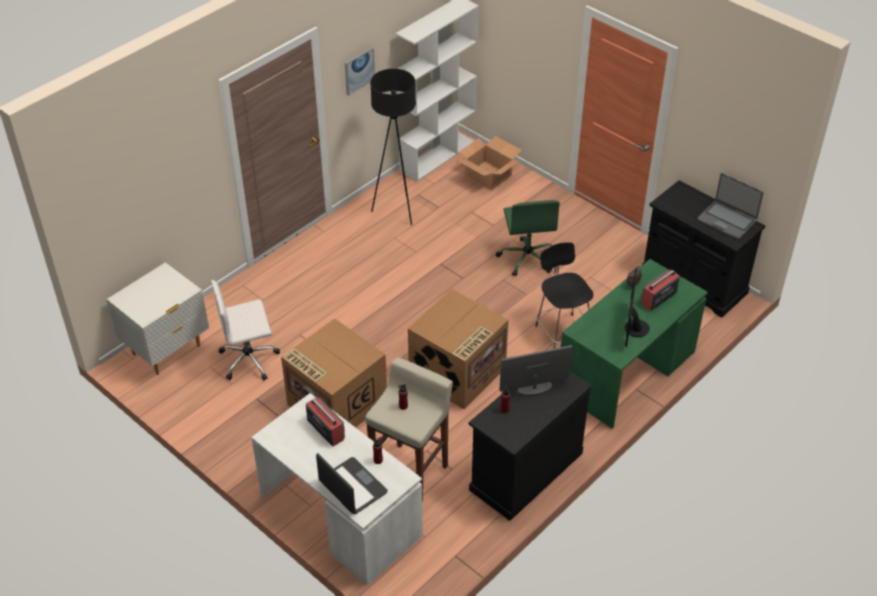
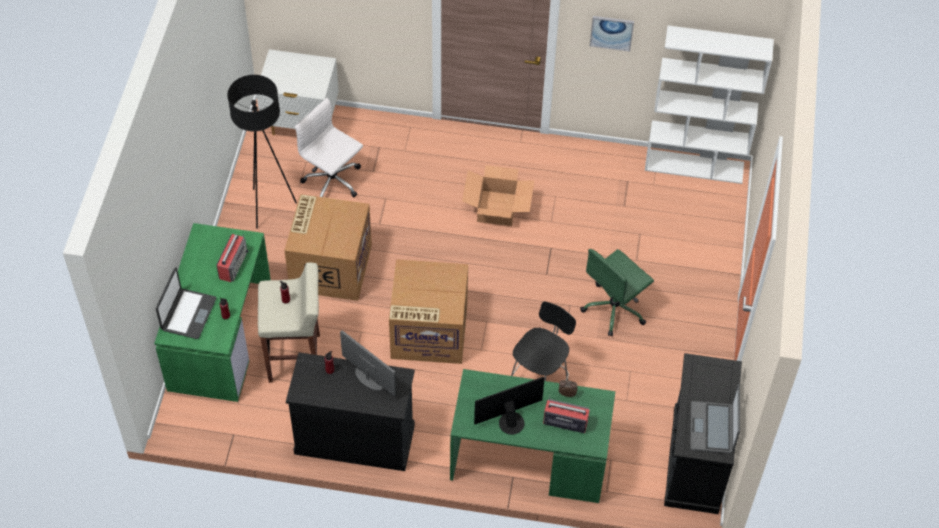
camera: 55 degrees right, 10 degrees up
white desk [251,393,423,586] -> green desk [154,223,271,402]
black floor lamp [370,69,416,225] -> black floor lamp moved to [227,75,297,229]
cardboard box [457,136,522,190] -> cardboard box moved to [462,165,535,226]

